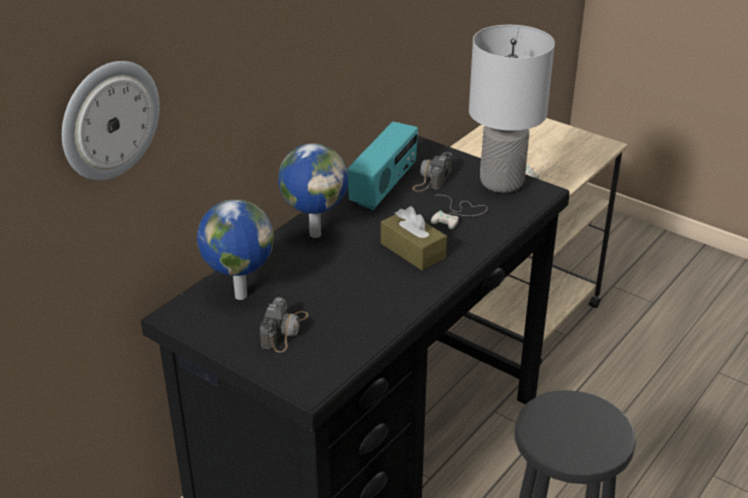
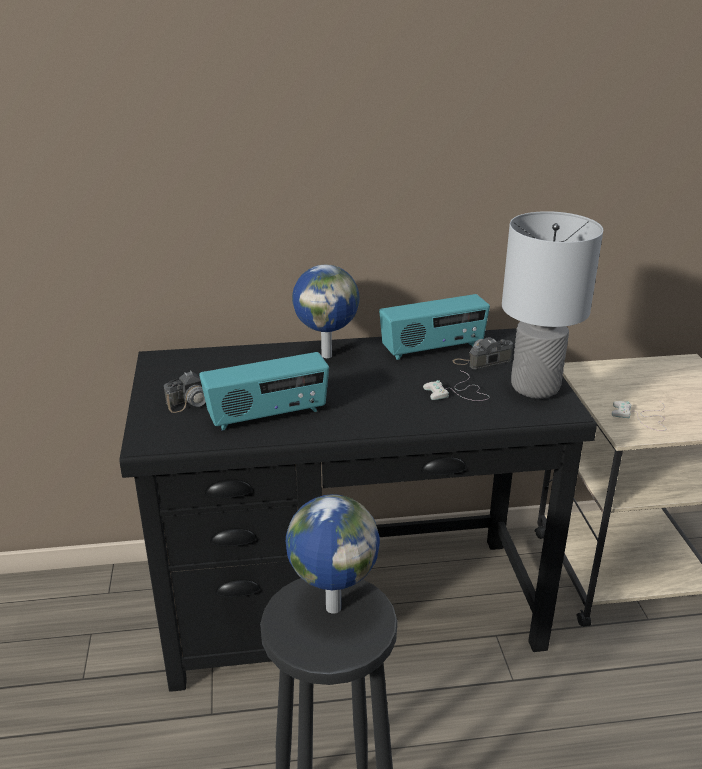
camera: 45 degrees right, 5 degrees down
wall clock [62,61,160,180] -> none
globe [197,199,274,300] -> globe moved to [286,494,380,614]
brown tissue box [381,206,447,270] -> none
none -> radio [199,352,329,431]

